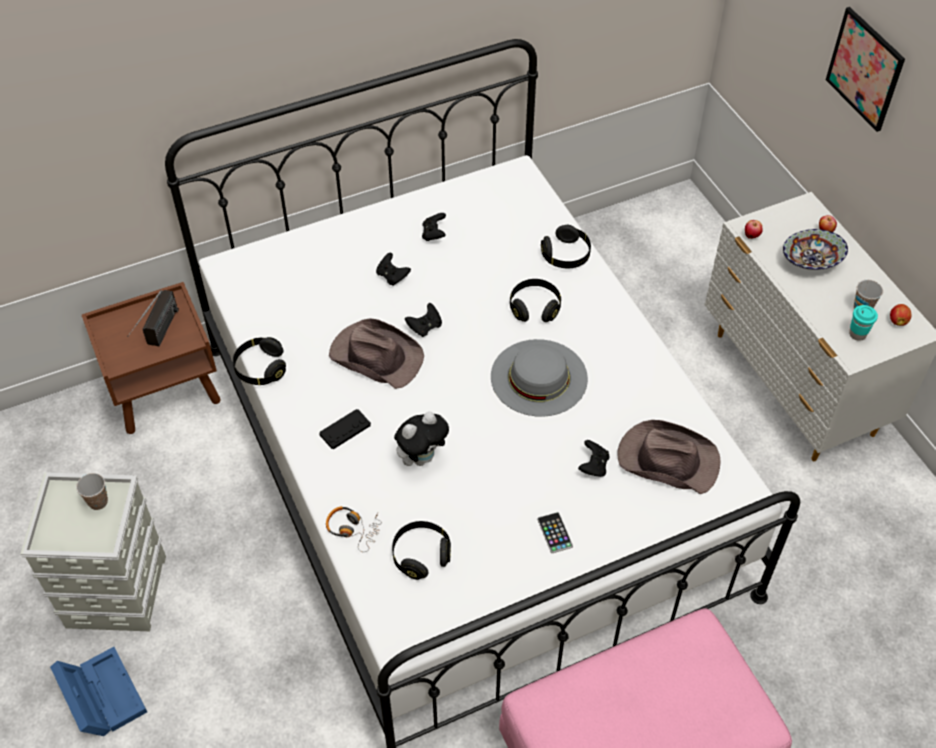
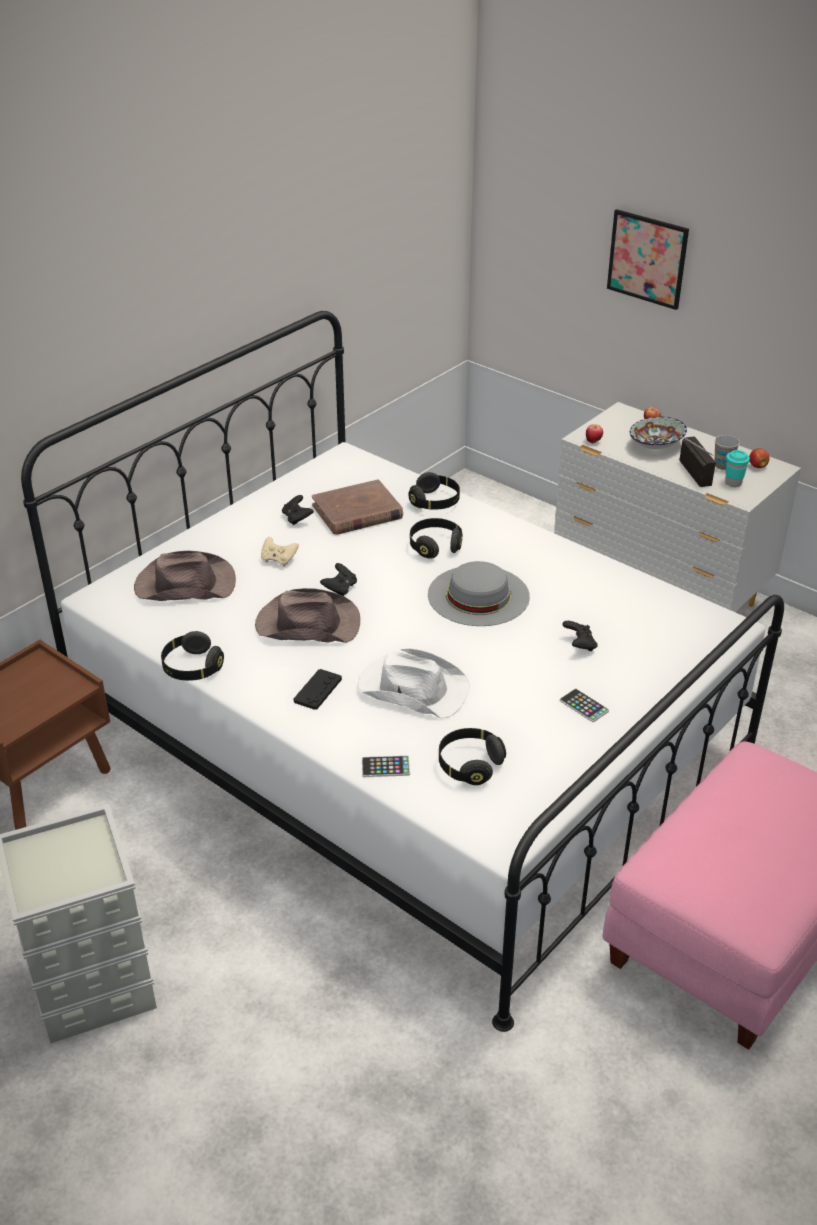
camera: 25 degrees left, 15 degrees down
blue storage box [50,647,147,736] -> none
cup [76,473,108,510] -> none
radio [127,290,179,347] -> radio moved to [679,436,721,487]
headphones [326,506,382,552] -> phone [362,756,410,777]
black game controller [376,253,411,285] -> beige game controller [261,537,299,567]
plush toy [394,412,449,466] -> white hat [358,648,469,719]
brown hat [617,420,721,494] -> brown hat moved to [134,551,236,601]
none -> brown book [312,479,403,535]

